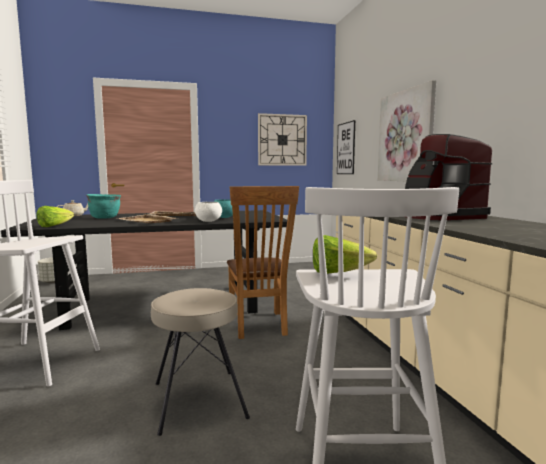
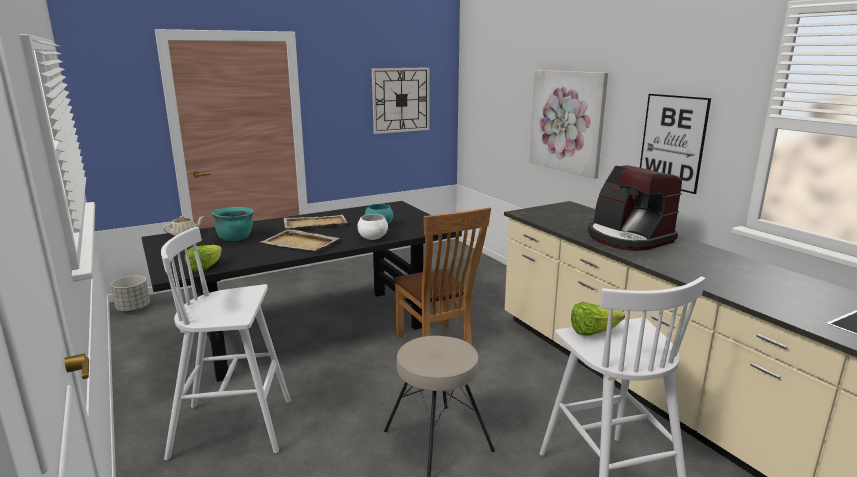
camera: 15 degrees left, 10 degrees up
picture [337,120,355,174] -> picture moved to [640,94,711,194]

